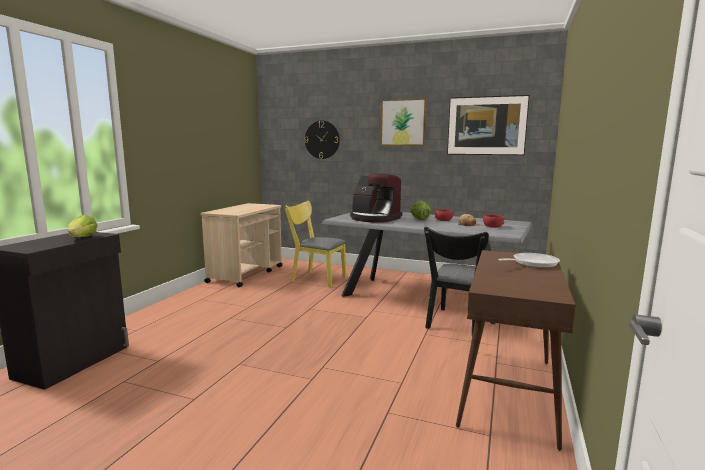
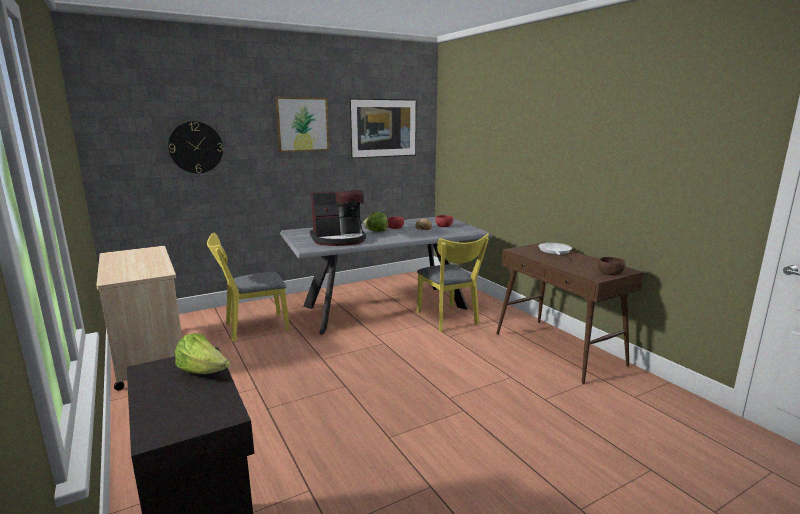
camera: 50 degrees left, 5 degrees up
black chair [424,227,489,336] -> yellow chair [417,233,489,332]
none -> brown bowl [597,257,626,275]

